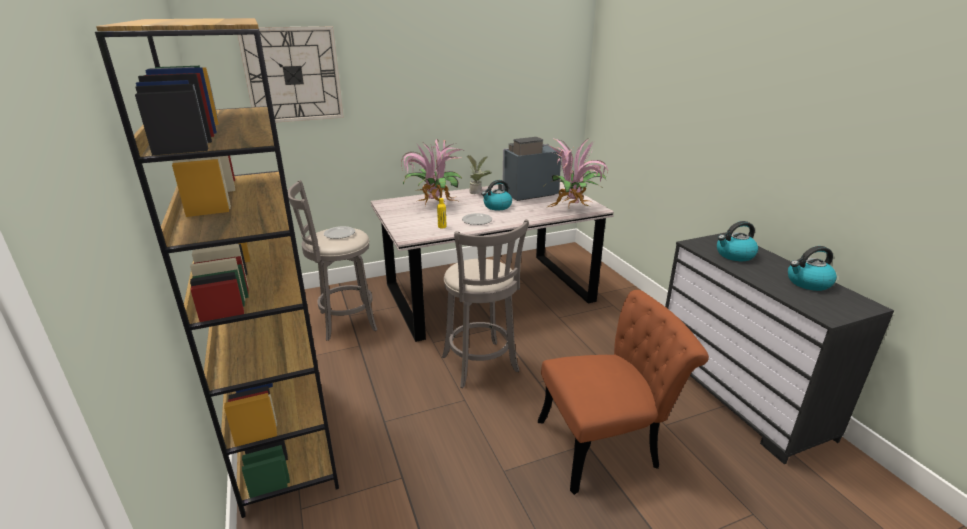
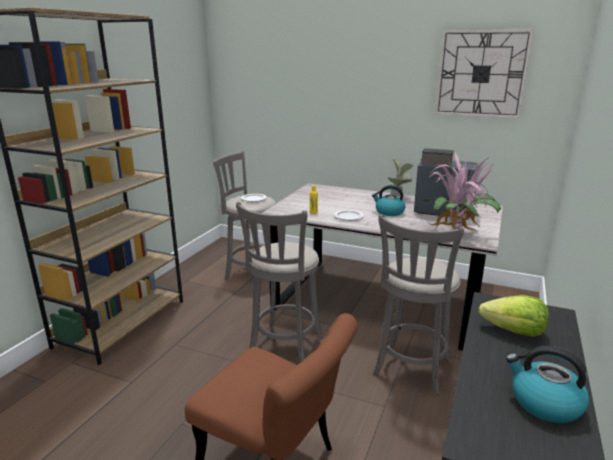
camera: 45 degrees right, 5 degrees down
wall clock [237,26,344,123] -> wall clock moved to [435,29,534,119]
potted plant [401,139,462,207] -> none
kettle [717,221,758,261] -> lettuce [479,295,549,337]
none -> grey stool [373,214,464,395]

